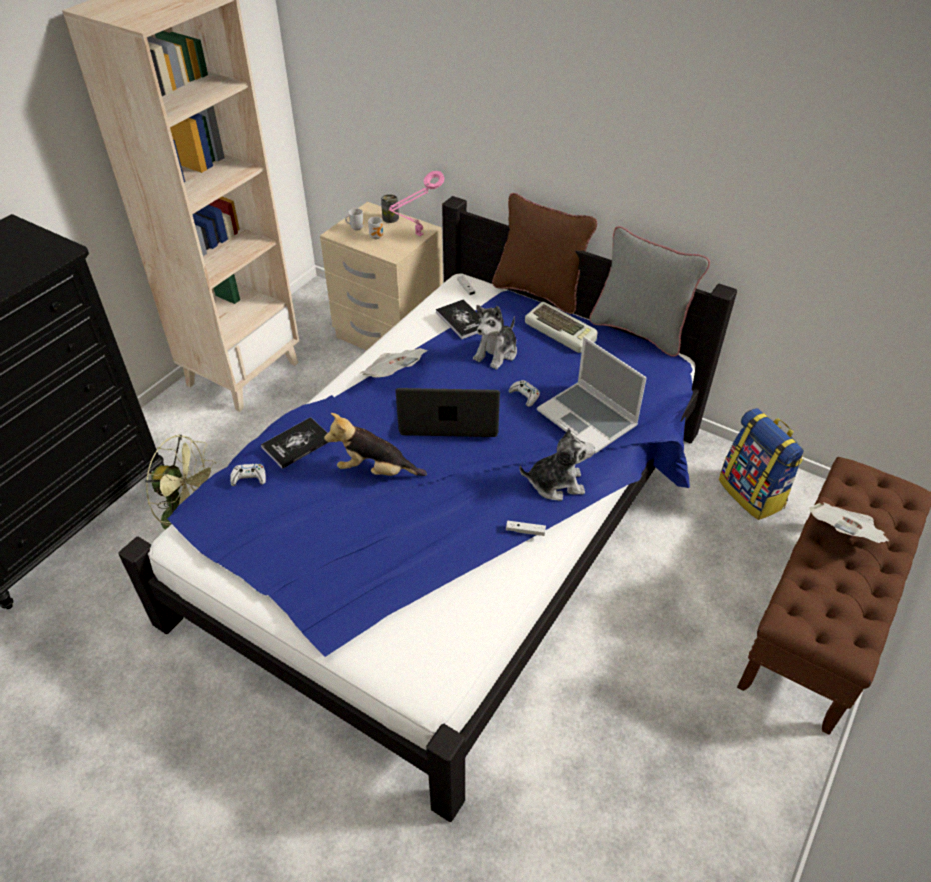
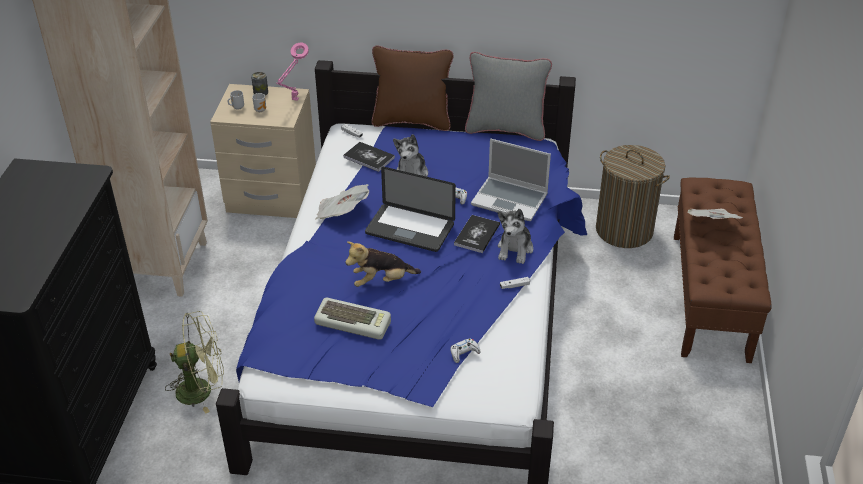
camera: 25 degrees left, 5 degrees down
white game controller [230,464,266,486] -> white game controller moved to [451,338,481,363]
book [261,417,329,469] -> book moved to [454,215,500,253]
laptop [395,388,500,437] -> laptop turned 135 degrees counterclockwise [365,167,456,252]
plush toy [519,428,595,501] -> plush toy turned 135 degrees clockwise [498,209,533,264]
keyboard [525,302,598,353] -> keyboard moved to [314,298,391,340]
backpack [719,408,804,520] -> laundry basket [596,145,670,248]

